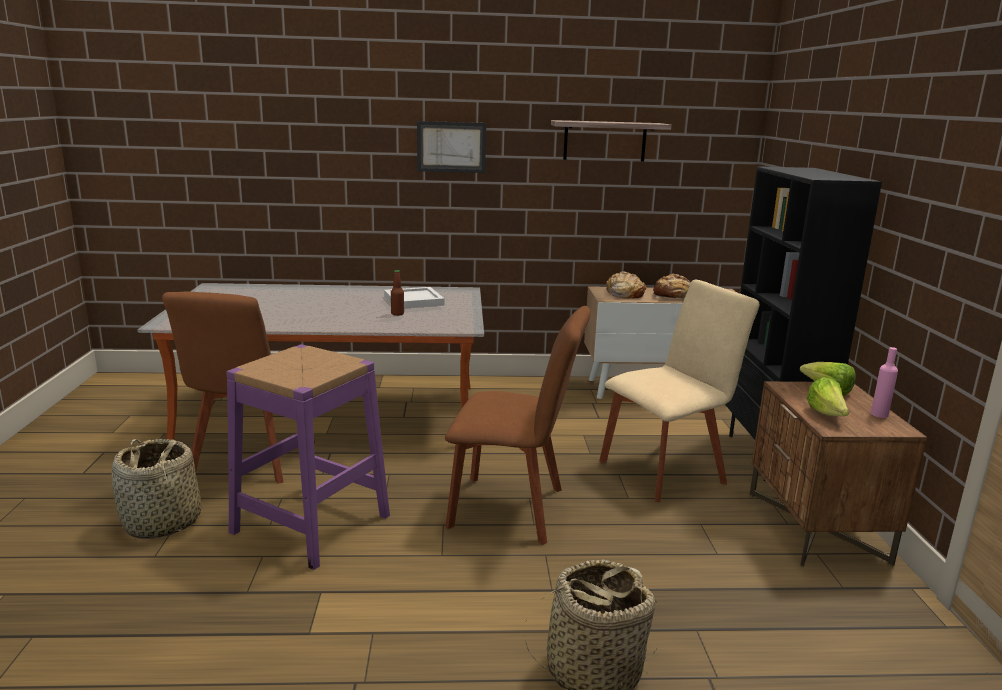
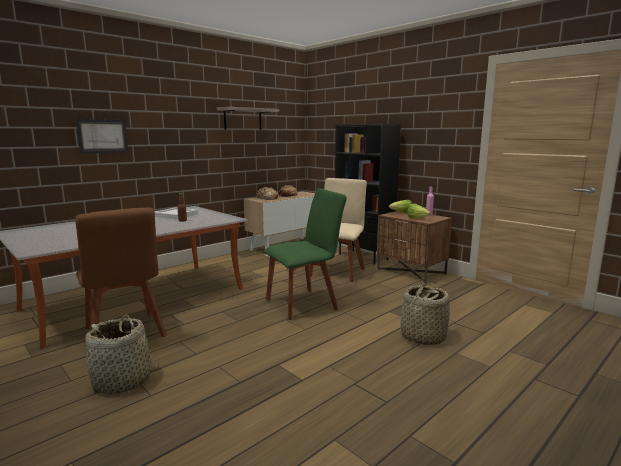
camera: 40 degrees left, 5 degrees down
purple stool [226,344,390,570] -> none
picture [417,121,486,173] -> picture moved to [76,119,128,154]
brown chair [445,306,591,545] -> green chair [264,188,347,320]

